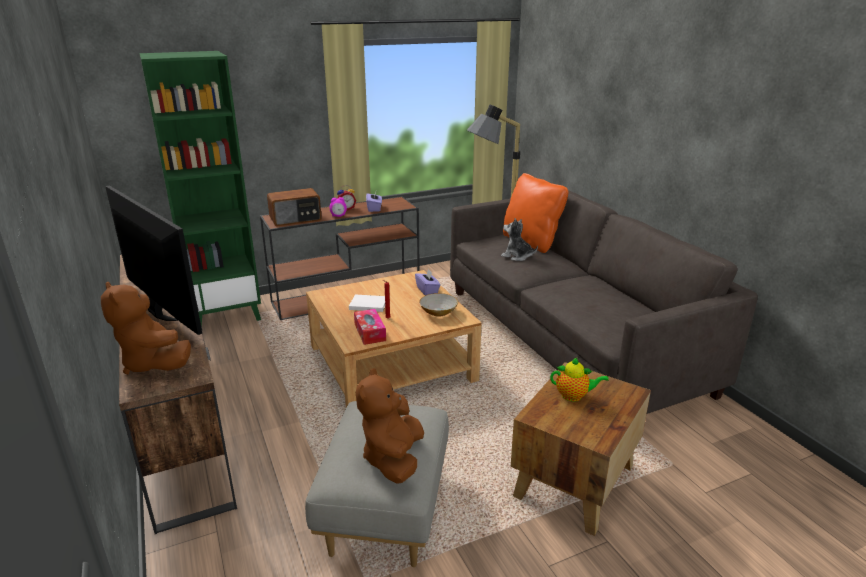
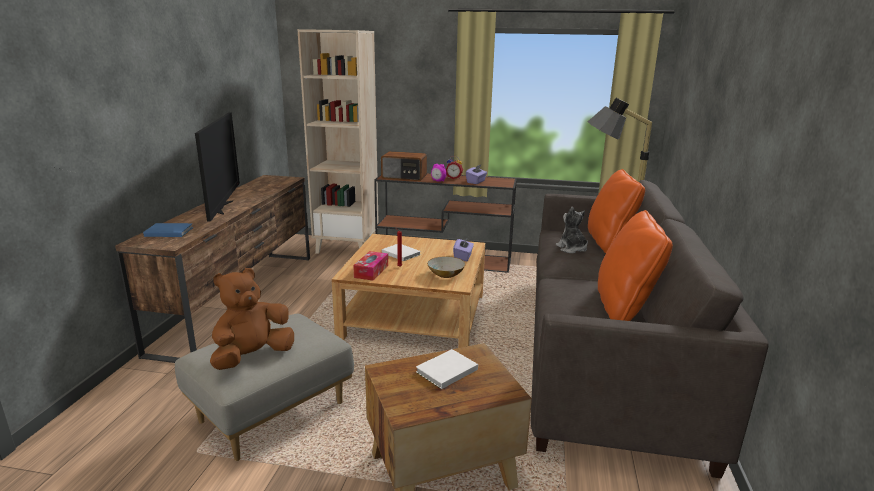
camera: 35 degrees right, 5 degrees down
brown plush toy [101,281,191,374] -> blue book [143,223,193,237]
green bookcase [139,51,261,326] -> beige bookcase [297,29,379,254]
teapot [550,358,609,401] -> white book [416,349,478,389]
none -> orange pillow [598,210,673,321]

